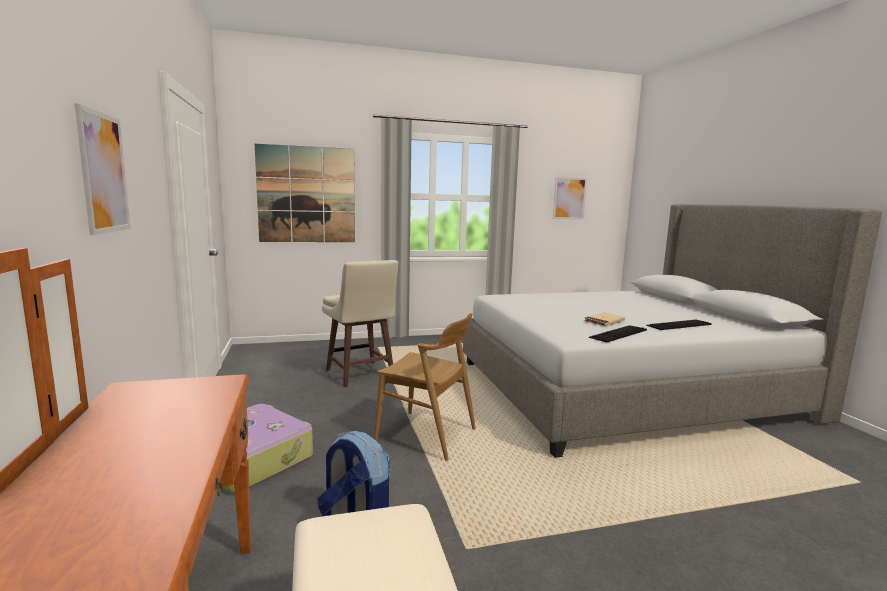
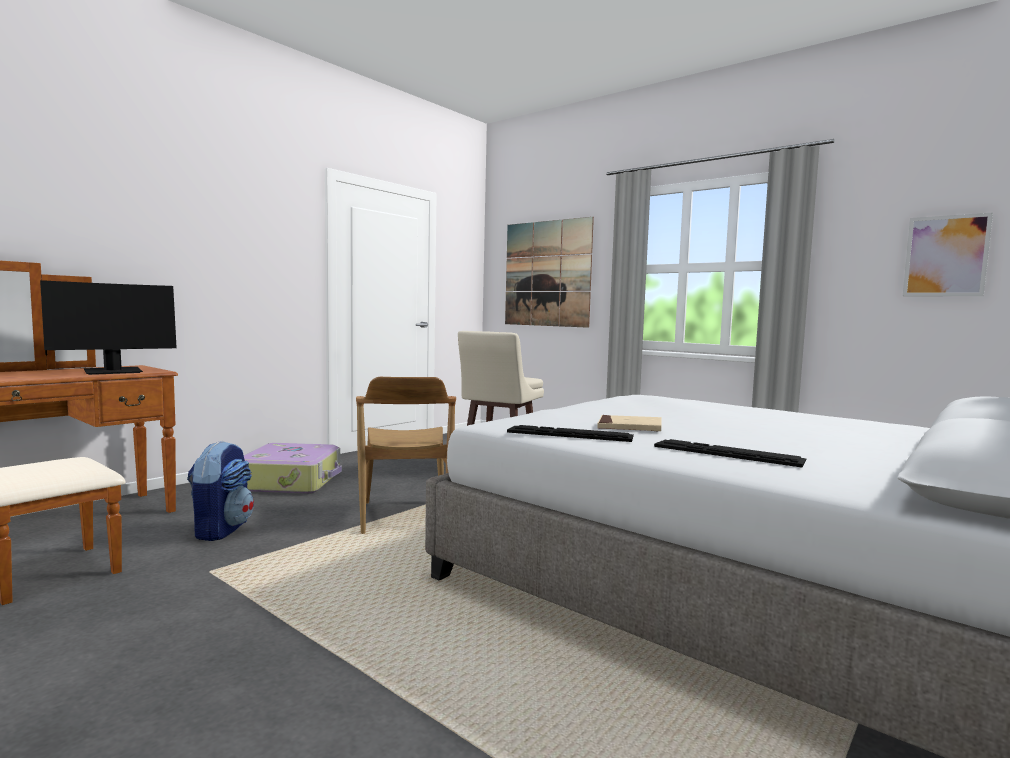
camera: 55 degrees right, 5 degrees down
picture [75,103,130,235] -> none
none -> monitor [40,280,177,375]

